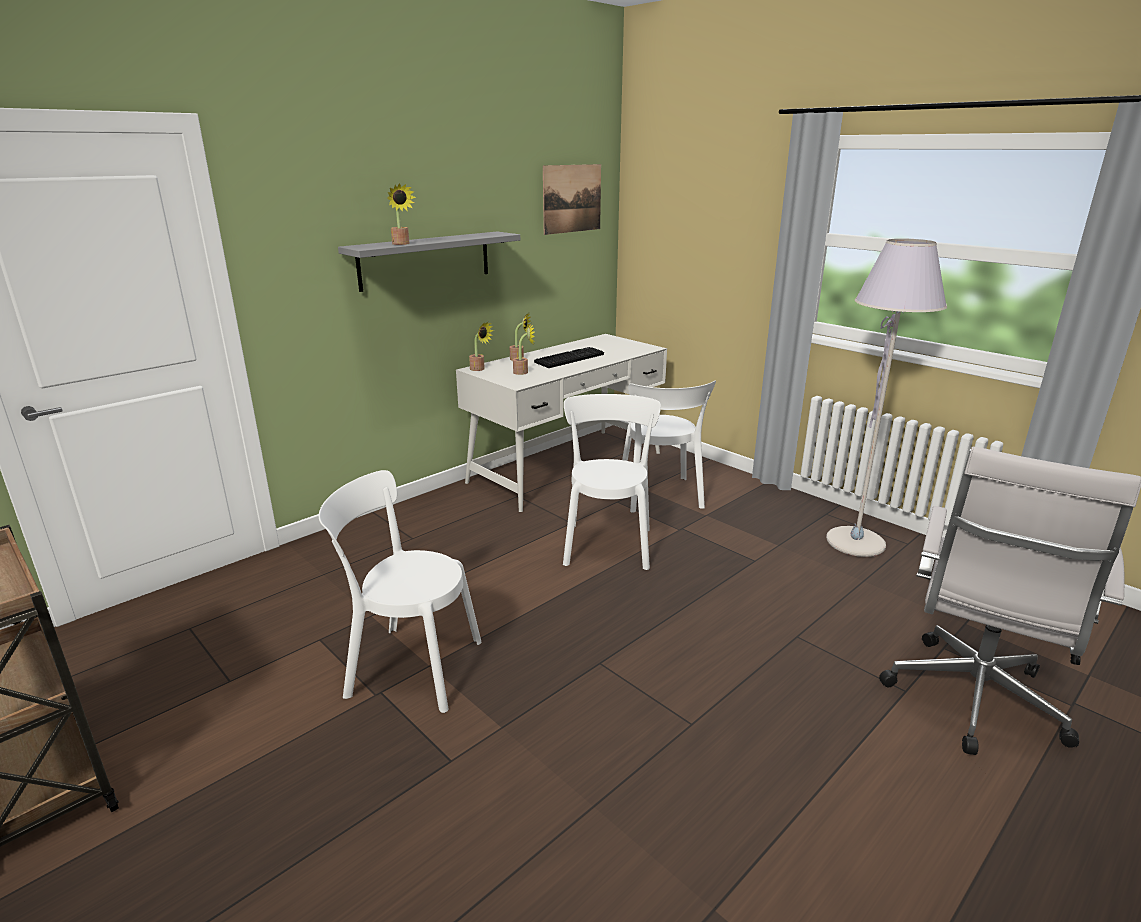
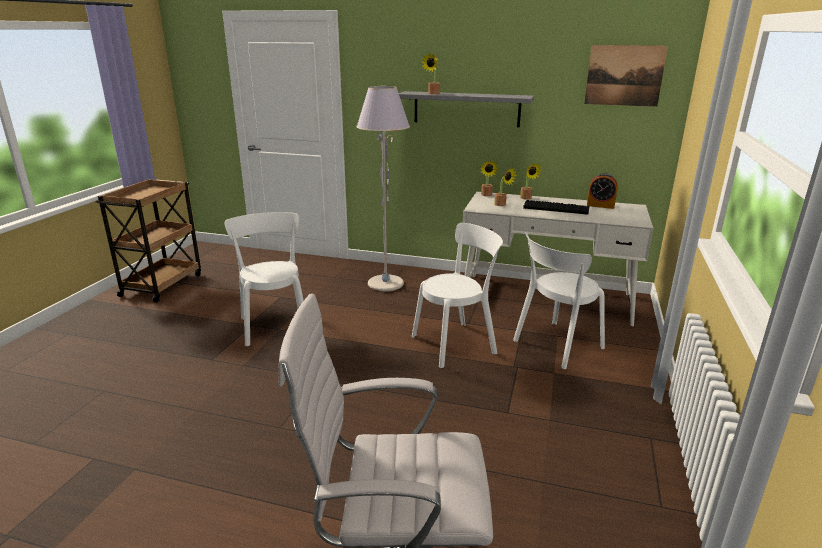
camera: 60 degrees right, 0 degrees up
grey floor lamp [826,239,947,557] -> grey floor lamp moved to [356,86,410,292]
none -> alarm clock [587,173,618,209]

